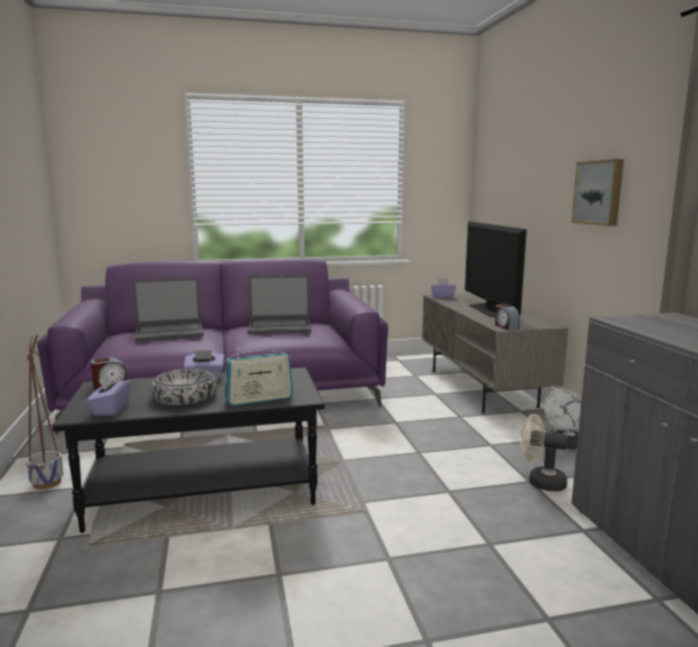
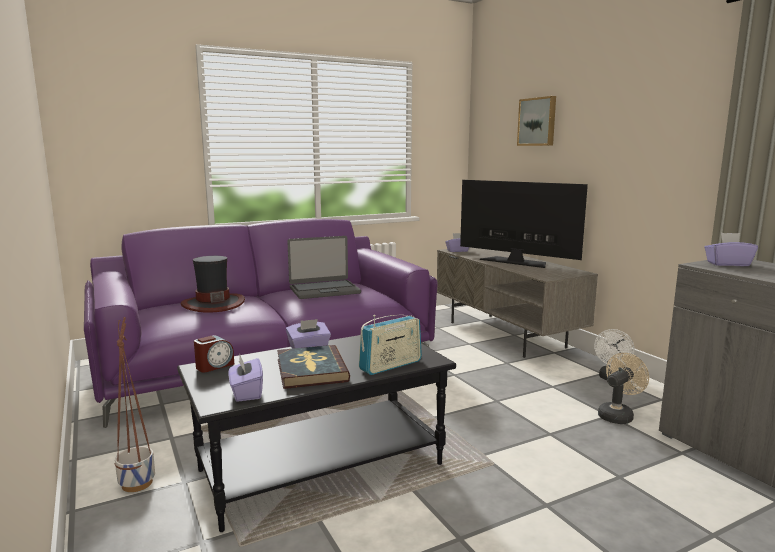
camera: 15 degrees left, 0 degrees up
laptop [133,278,204,341] -> hat [181,256,245,313]
bowl [149,368,218,405] -> book [277,345,350,389]
television [465,221,527,317] -> television turned 150 degrees clockwise [460,180,588,268]
alarm clock [495,304,520,330] -> none
beige fan [521,414,568,491] -> beige fan turned 135 degrees clockwise [598,353,649,424]
picture [572,159,624,226] -> picture moved to [517,96,556,146]
none -> purple tissue box [704,233,758,266]

